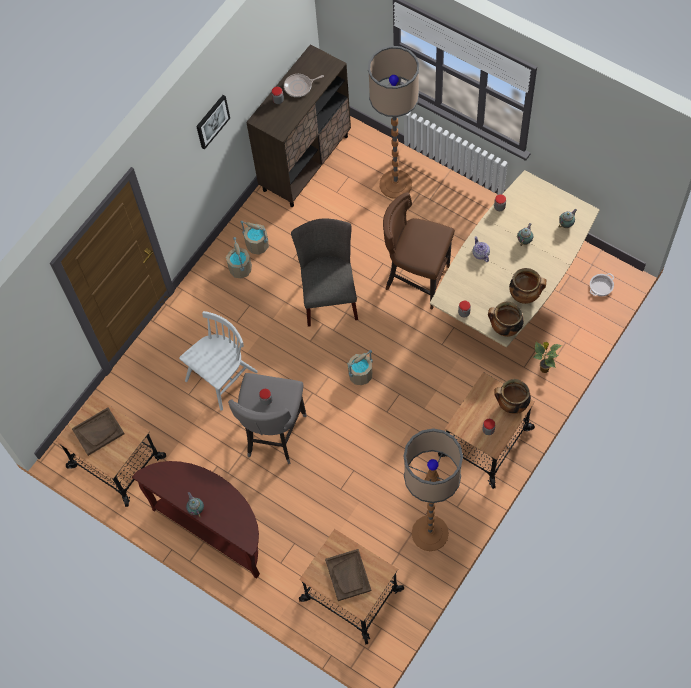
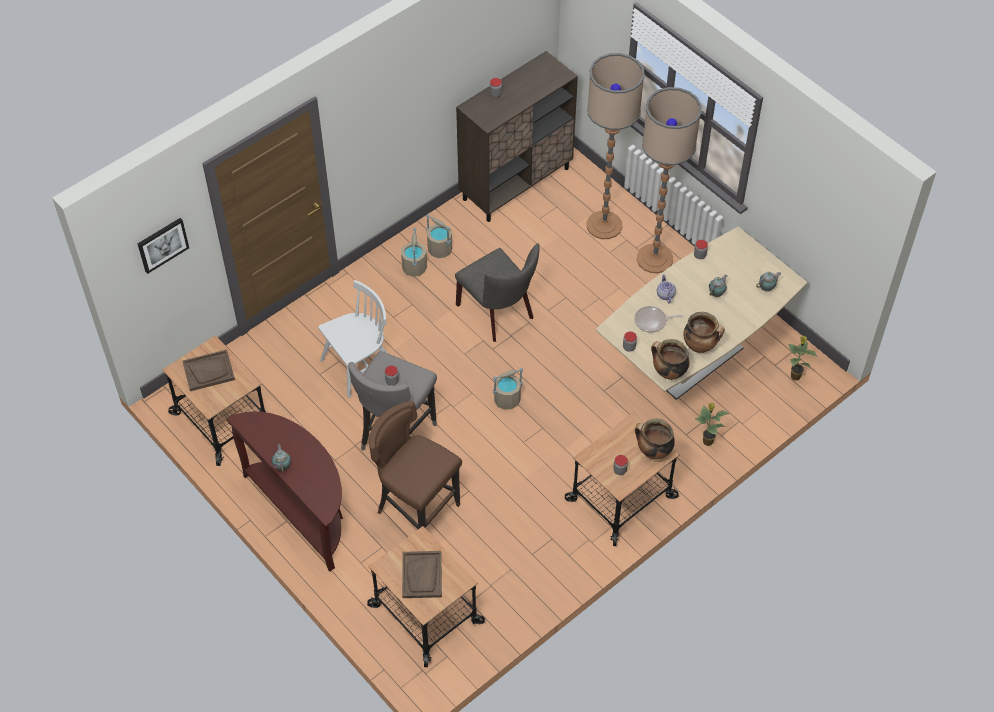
camera: 10 degrees right, 10 degrees down
picture [196,95,230,150] -> picture moved to [138,218,189,274]
frying pan [284,74,324,97] -> frying pan moved to [635,306,683,333]
grey chair [291,219,358,327] -> grey chair turned 135 degrees clockwise [455,243,540,342]
brown stool [383,192,455,310] -> brown stool moved to [369,401,462,529]
floor lamp [403,428,463,551] -> floor lamp moved to [637,87,702,273]
cooking pot [590,273,614,296] -> potted plant [788,336,817,381]

